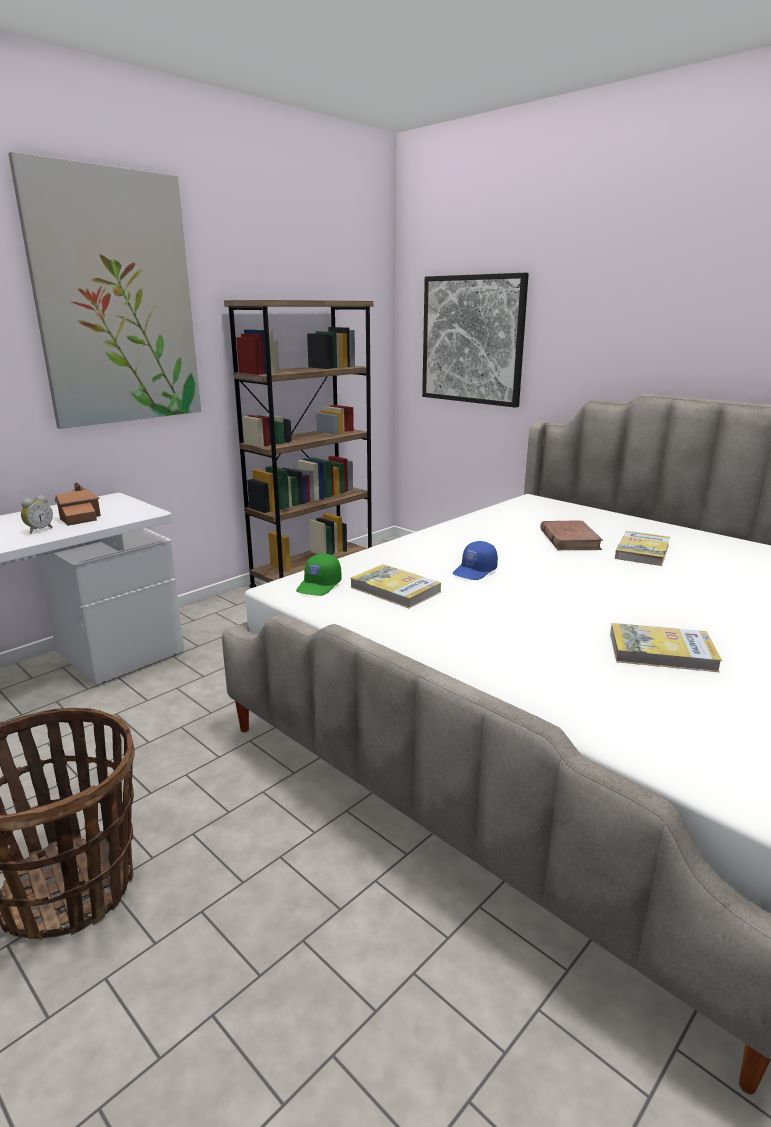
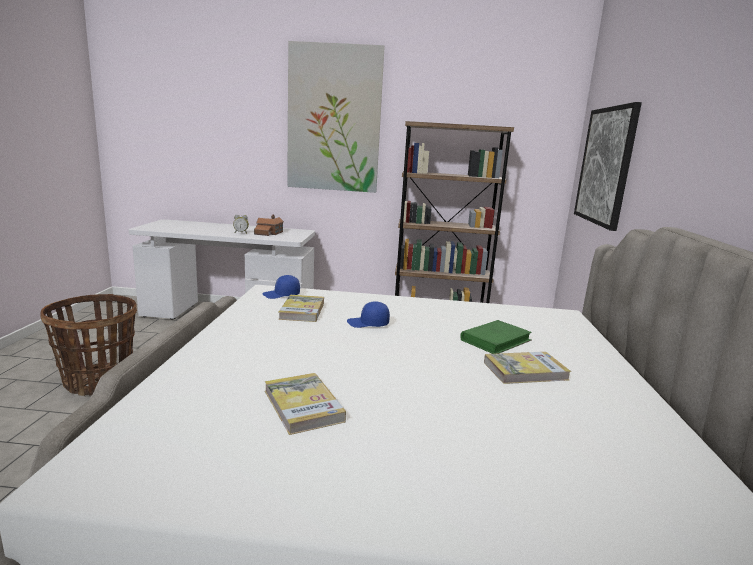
camera: 50 degrees right, 5 degrees down
green cap [296,553,342,596] -> blue cap [263,275,300,299]
brown book [540,521,603,550] -> green book [460,320,532,354]

